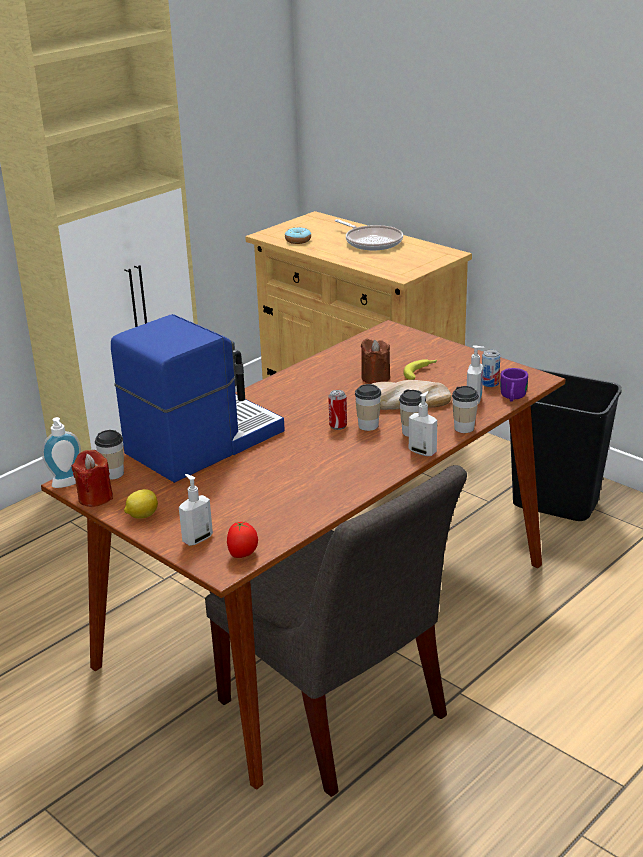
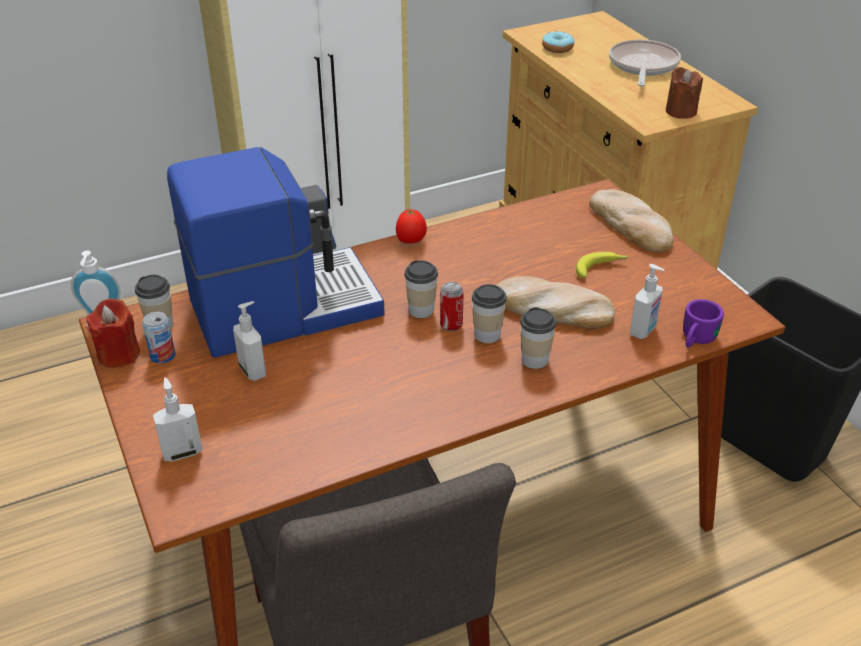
camera: 20 degrees right, 10 degrees up
lemon [124,489,158,519] -> none
tomato [227,521,258,558] -> tomato moved to [396,209,427,243]
frying pan [335,219,403,251] -> frying pan turned 150 degrees counterclockwise [609,39,681,86]
brown candle [361,339,390,384] -> brown candle moved to [666,67,703,119]
soap dispenser [409,391,437,456] -> soap dispenser moved to [233,301,266,381]
cup [452,386,479,433] -> cup moved to [404,260,438,318]
can [482,350,500,387] -> can moved to [142,312,176,363]
none -> bread [589,189,673,253]

